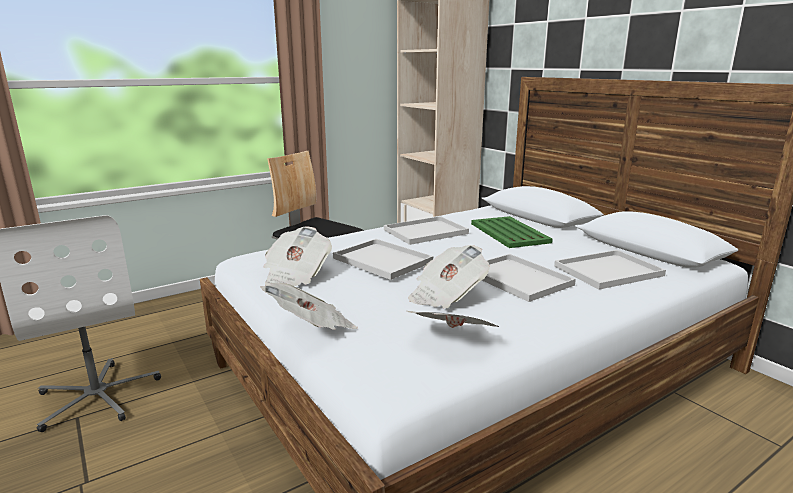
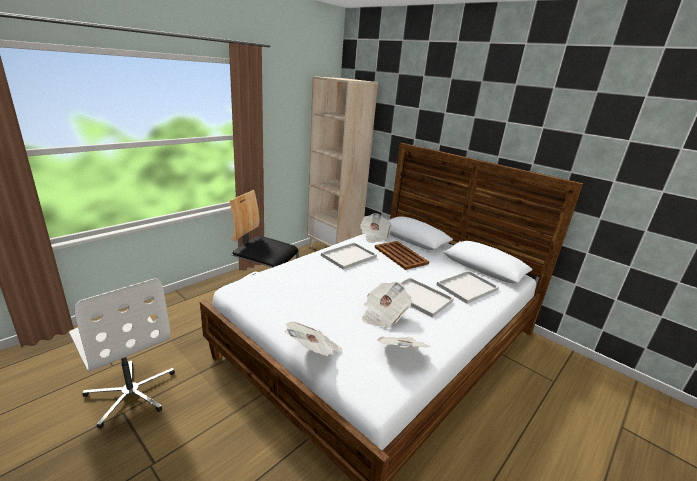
camera: 15 degrees left, 5 degrees up
newspaper [263,226,332,286] -> newspaper moved to [360,213,392,243]
white tray [333,239,433,280] -> none
green tray [471,216,553,248] -> brown tray [375,241,429,270]

